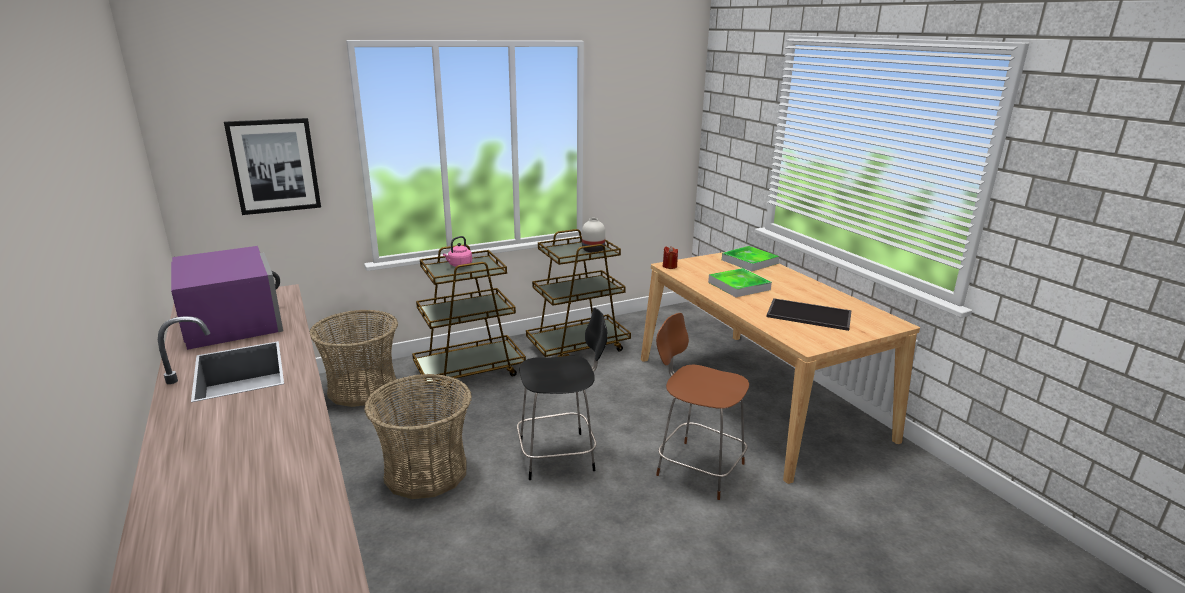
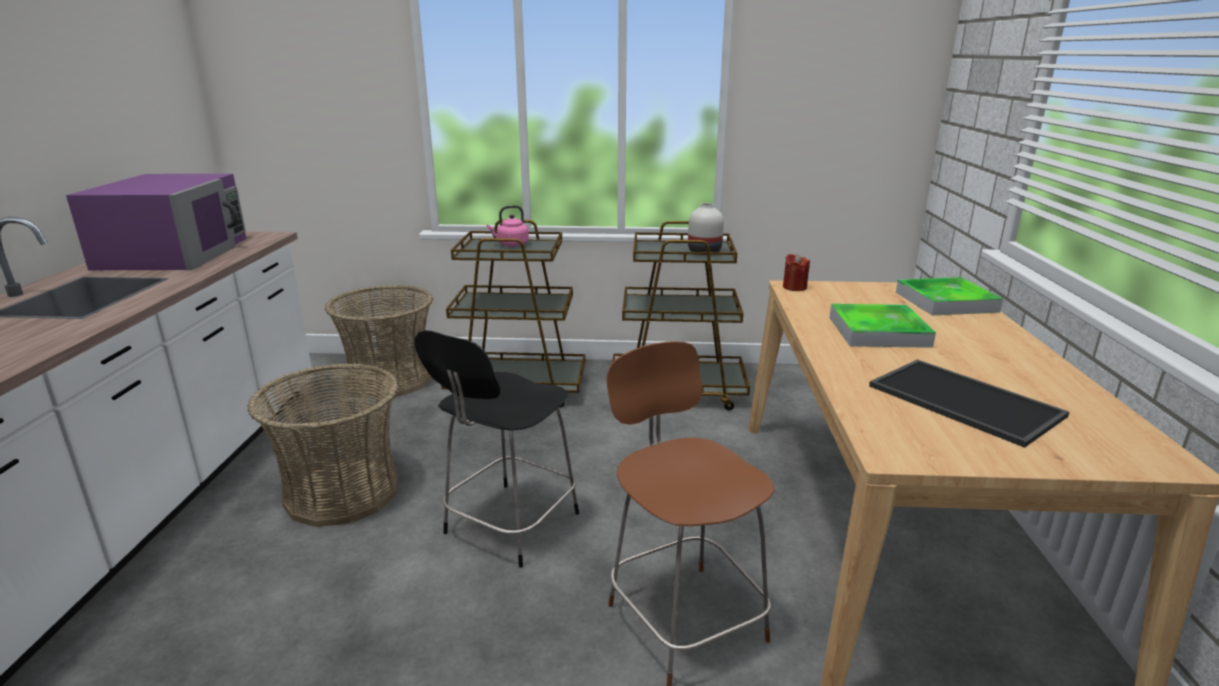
camera: 30 degrees right, 0 degrees up
picture [224,118,321,215] -> none
black chair [517,308,608,480] -> black chair turned 105 degrees clockwise [414,330,579,568]

